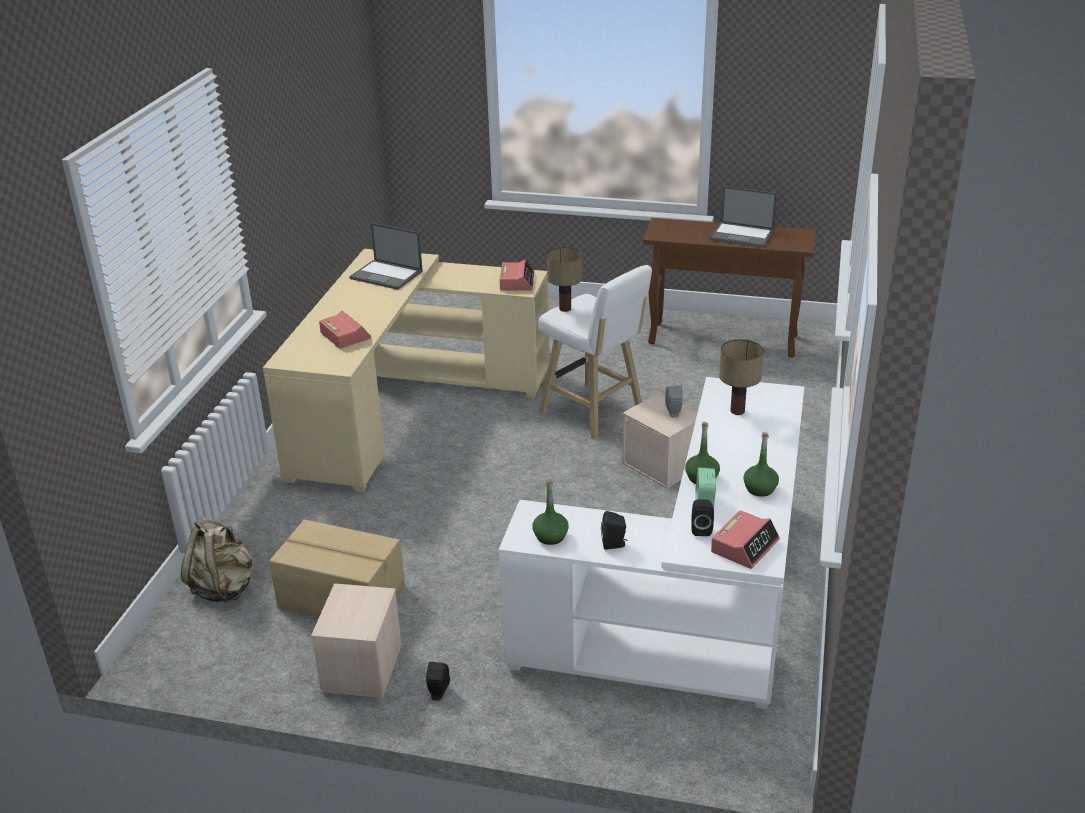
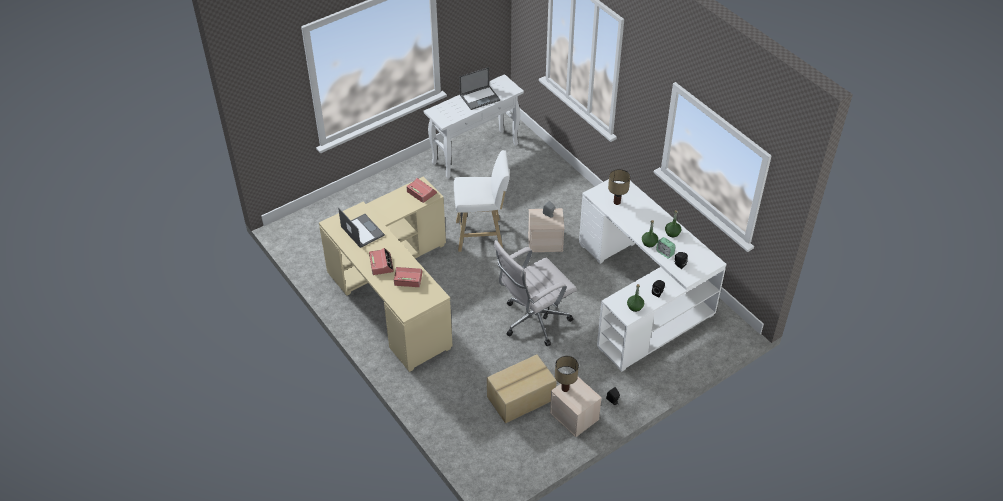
camera: 50 degrees left, 15 degrees up
beige backpack [181,517,253,603] -> none
laptop [349,223,423,290] -> laptop turned 105 degrees counterclockwise [338,208,385,248]
table lamp [547,247,582,312] -> table lamp moved to [555,356,579,392]
brown console table [643,218,816,358] -> white console table [424,74,524,178]
alarm clock [711,510,780,569] -> alarm clock moved to [369,248,394,275]
none -> white office chair [494,240,577,346]

